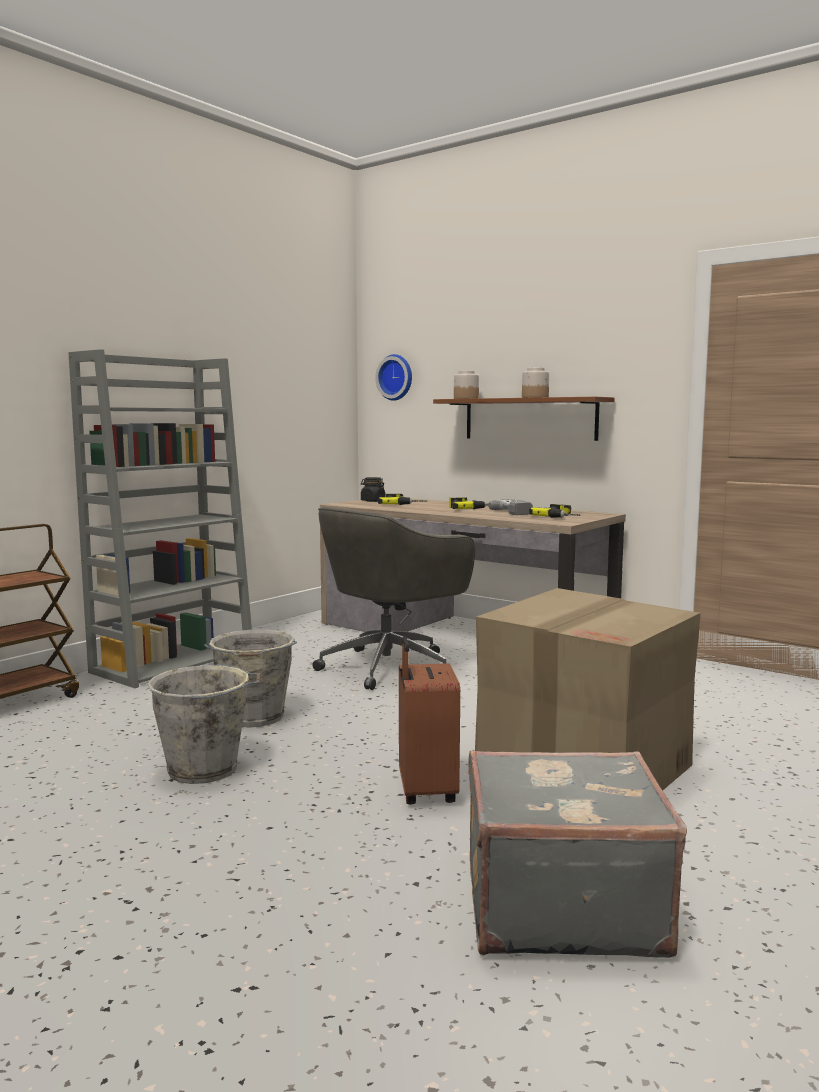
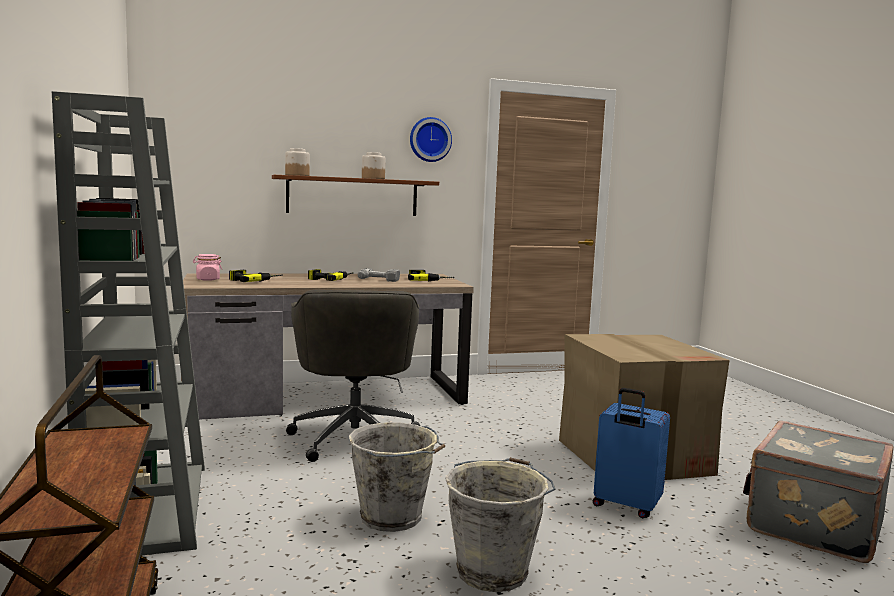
camera: 55 degrees left, 0 degrees up
black jar [361,477,385,502] -> pink jar [193,254,222,281]
wall clock [375,354,412,401] -> wall clock moved to [410,117,452,162]
brown suitcase [399,636,460,805] -> blue suitcase [593,388,670,519]

